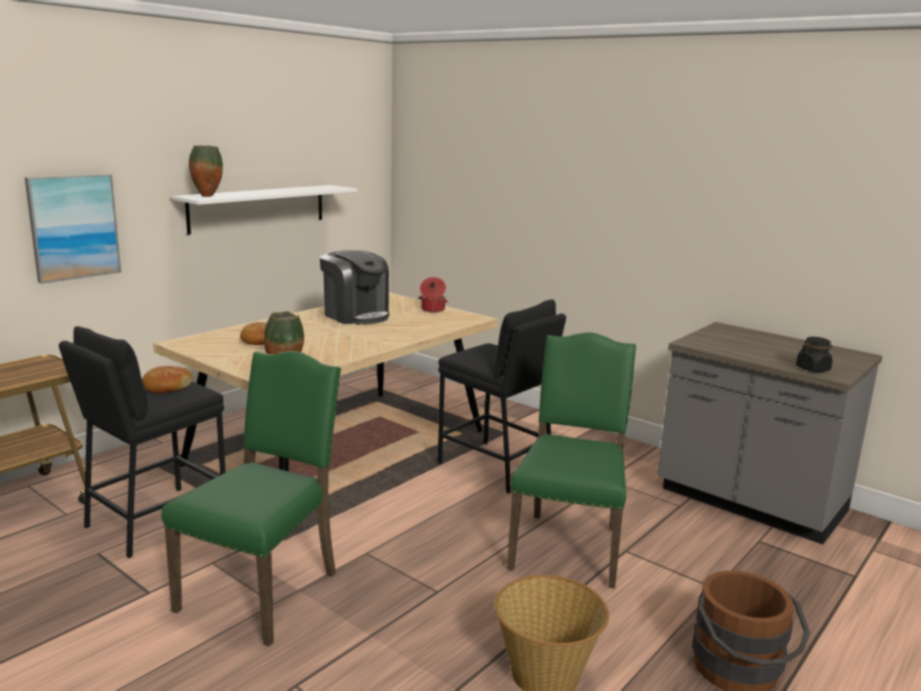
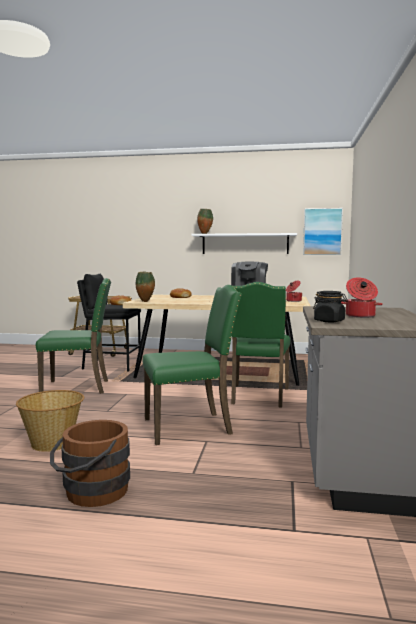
camera: 60 degrees right, 10 degrees down
picture [25,174,121,284] -> picture moved to [303,208,343,255]
black stool [438,299,566,494] -> green chair [231,282,290,407]
none -> cooking pot [341,277,383,318]

